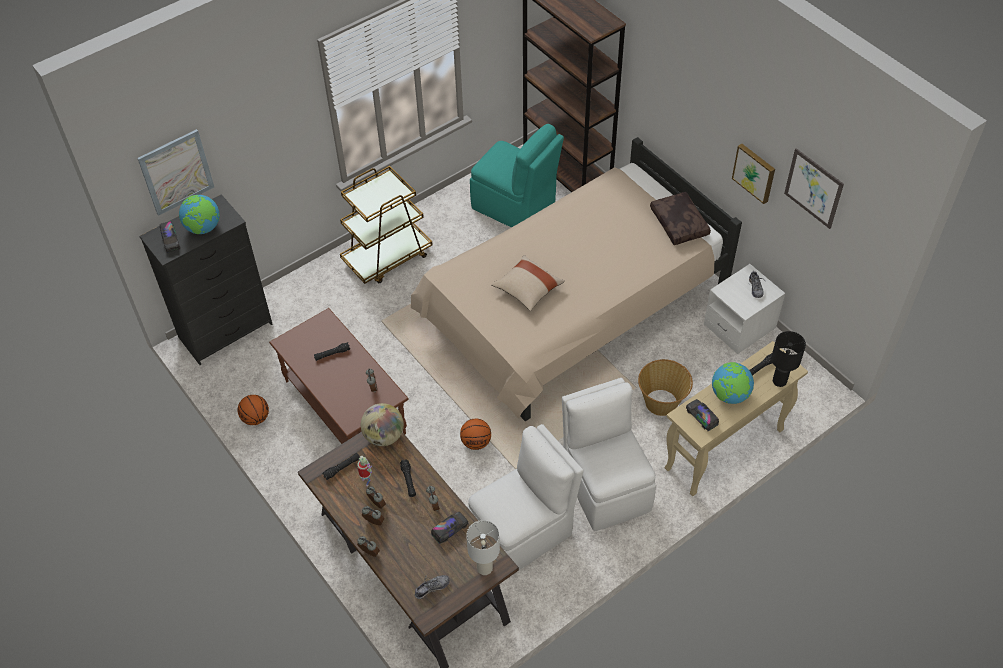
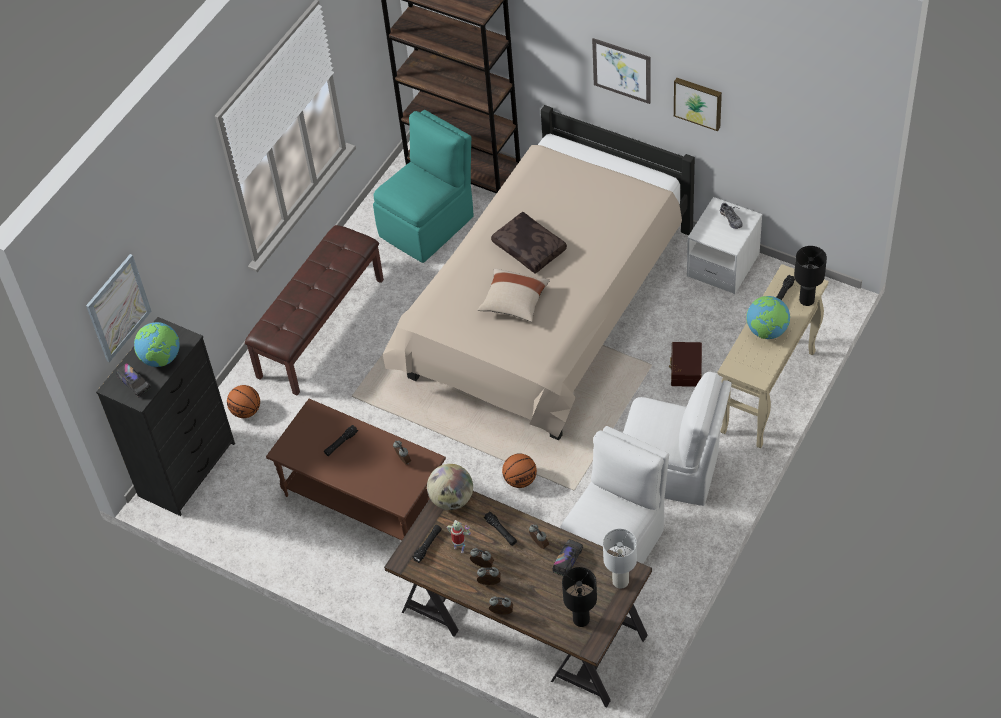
camera: 20 degrees left, 0 degrees up
basketball [238,395,269,425] -> basketball moved to [227,385,260,418]
brown cart [340,166,433,284] -> brown bench [245,225,384,396]
shoe [415,574,450,599] -> black table lamp [562,567,597,627]
turquoise chair [470,124,564,228] -> turquoise chair turned 60 degrees counterclockwise [373,110,474,263]
white chair [562,378,656,531] -> white chair turned 150 degrees clockwise [623,372,732,506]
basket [638,359,693,416] -> brown storage box [669,342,702,387]
brown pillow [650,192,711,245] -> brown pillow moved to [491,212,567,274]
toy truck [686,399,719,431] -> none
picture [784,148,844,229] -> picture moved to [592,38,650,104]

